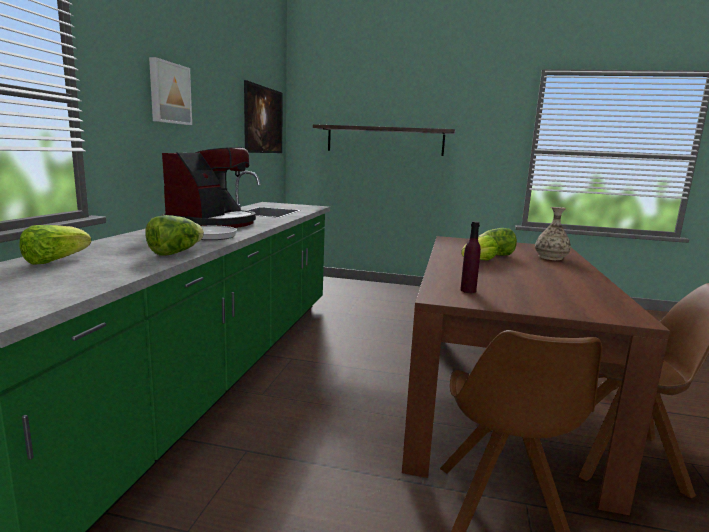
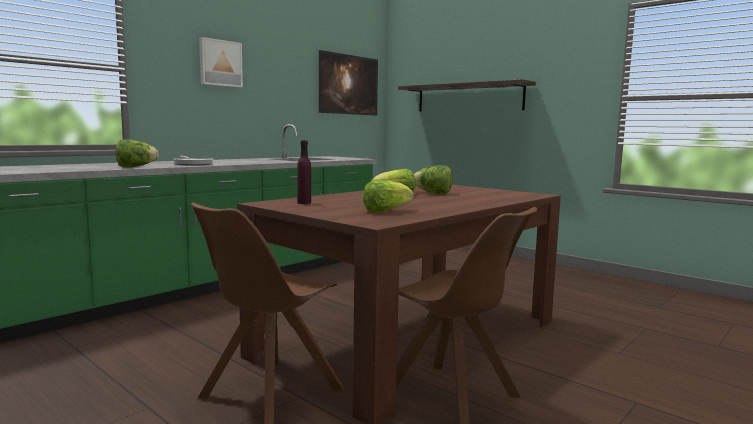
camera: 30 degrees right, 5 degrees down
lettuce [20,225,91,265] -> lettuce moved to [363,179,414,213]
coffee machine [162,147,256,228] -> none
vase [535,207,571,260] -> none

